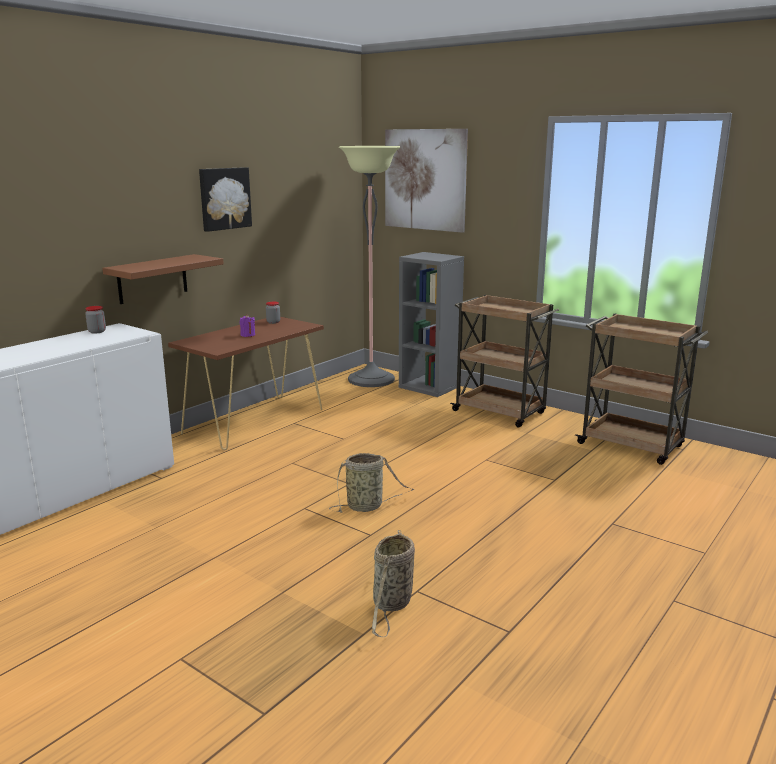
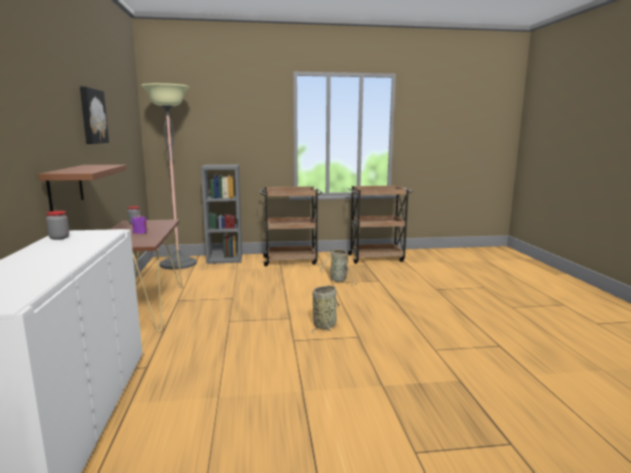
camera: 45 degrees left, 5 degrees down
basket [372,530,415,637] -> basket moved to [319,249,356,285]
picture [385,129,468,233] -> none

